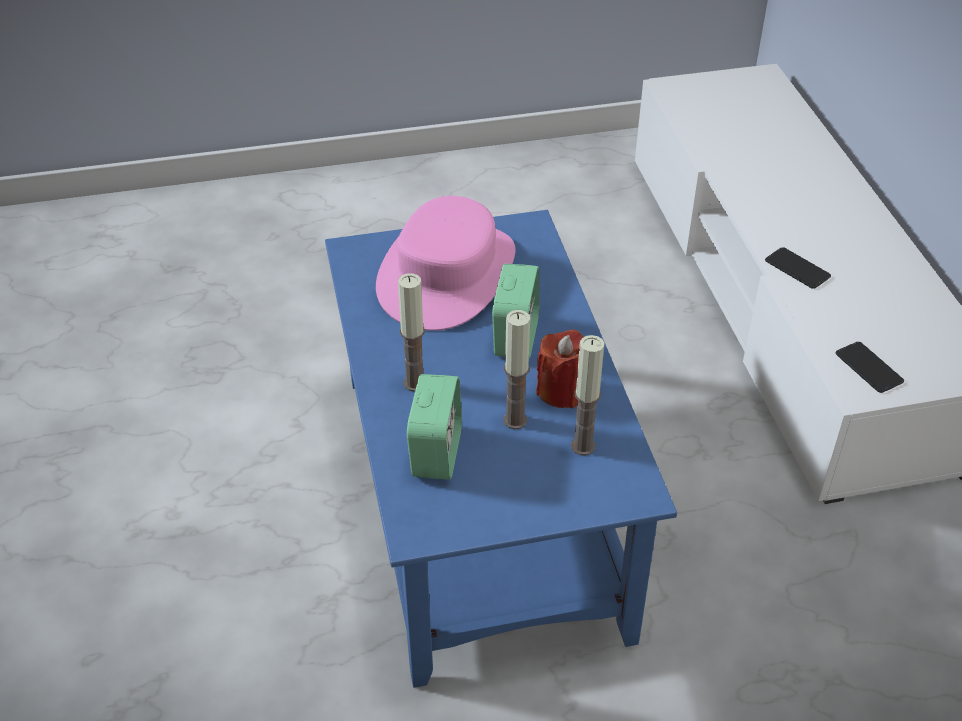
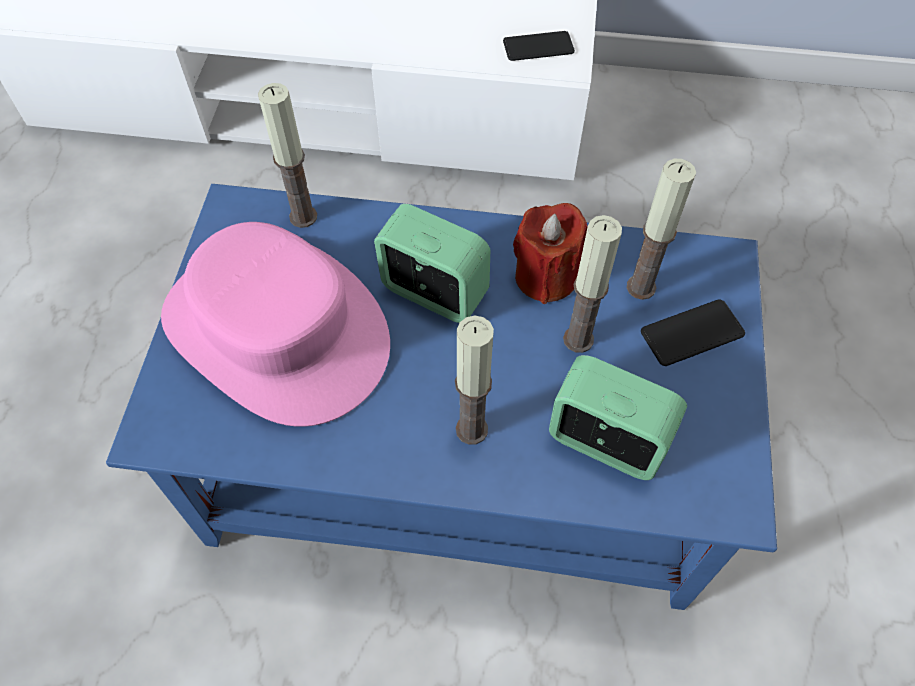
camera: 70 degrees left, 15 degrees up
phone [765,247,831,289] -> phone moved to [641,299,745,366]
none -> candle [258,83,317,228]

